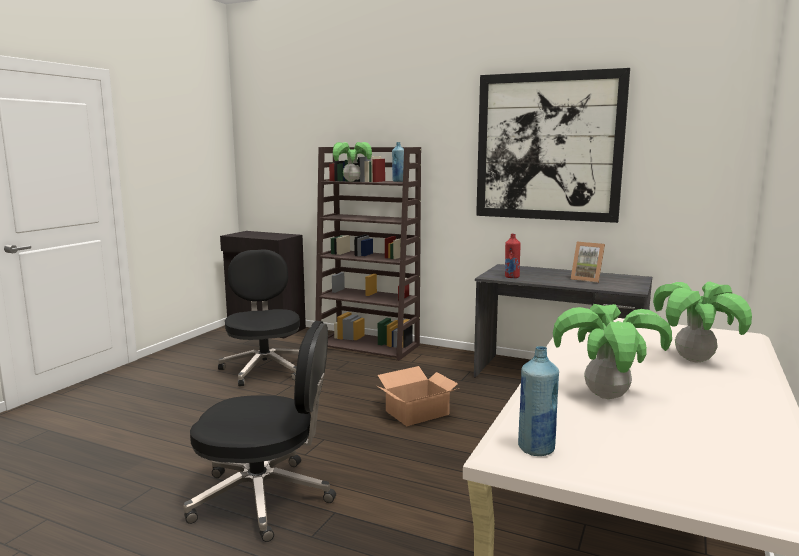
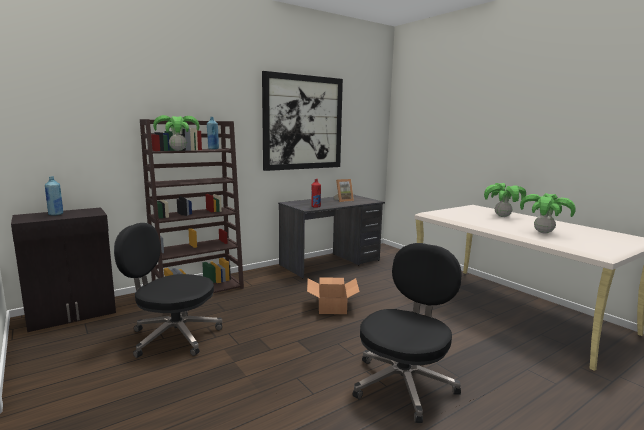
camera: 60 degrees left, 0 degrees up
blue bottle [518,346,559,456] -> blue bottle moved to [45,176,63,216]

